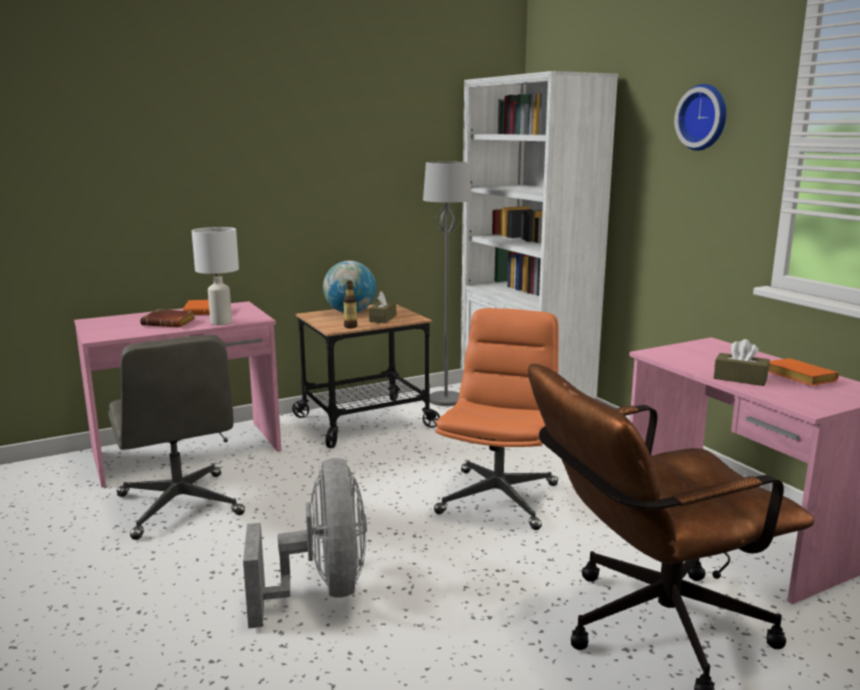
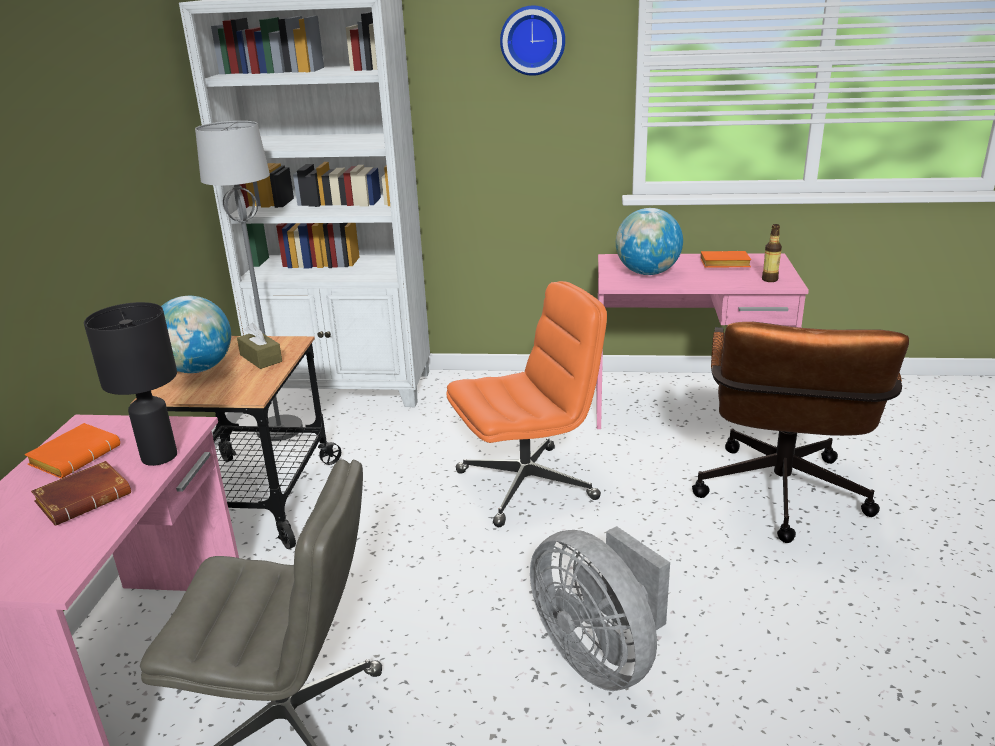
camera: 55 degrees left, 10 degrees up
white table lamp [192,227,239,325] -> black table lamp [84,302,177,466]
grey fan [243,458,367,628] -> grey fan turned 150 degrees counterclockwise [530,526,670,691]
bottle [343,280,357,328] -> bottle moved to [762,224,782,282]
orange office chair [434,308,559,530] -> orange office chair turned 105 degrees clockwise [447,281,607,527]
brown tissue box [714,339,770,386] -> none
none -> globe [616,208,683,275]

